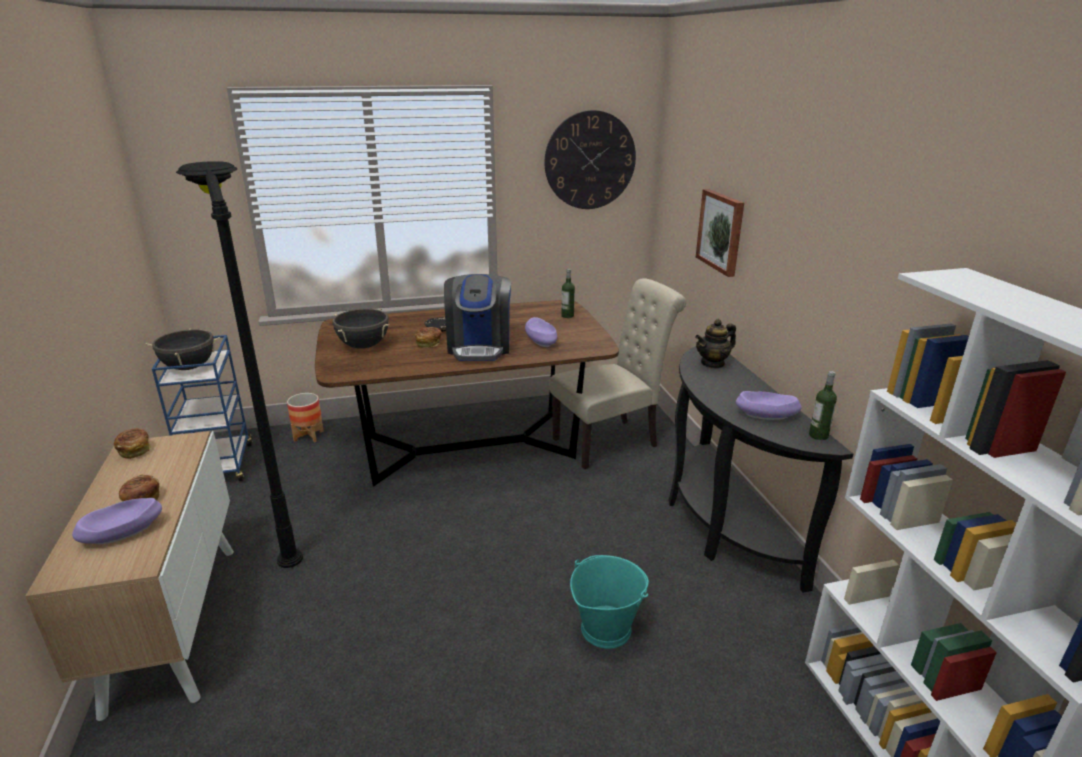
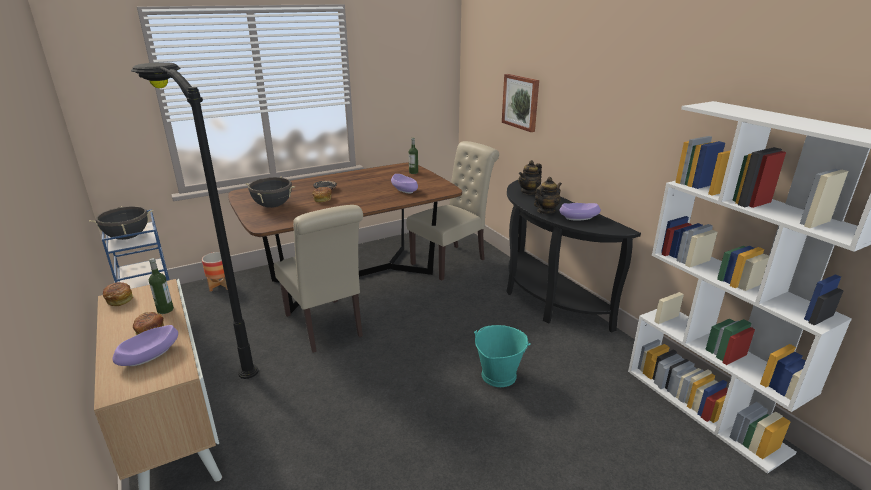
camera: 15 degrees left, 0 degrees up
coffee machine [444,274,511,361] -> none
wall clock [545,110,636,209] -> none
bottle [809,371,837,440] -> bottle moved to [149,258,174,314]
none -> beige chair [274,205,363,353]
none -> teapot [534,177,562,214]

